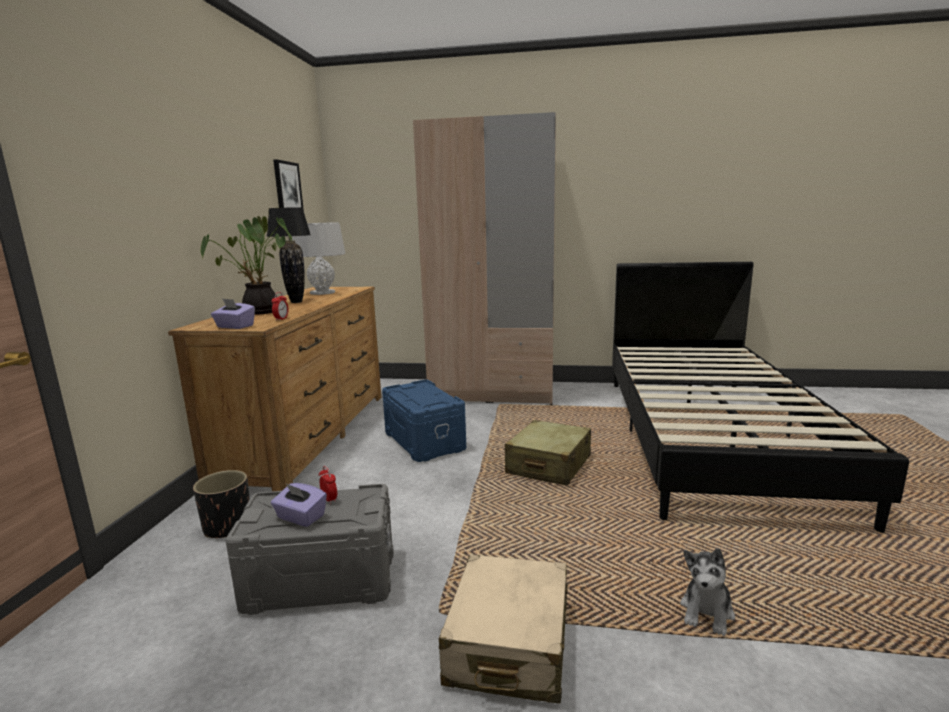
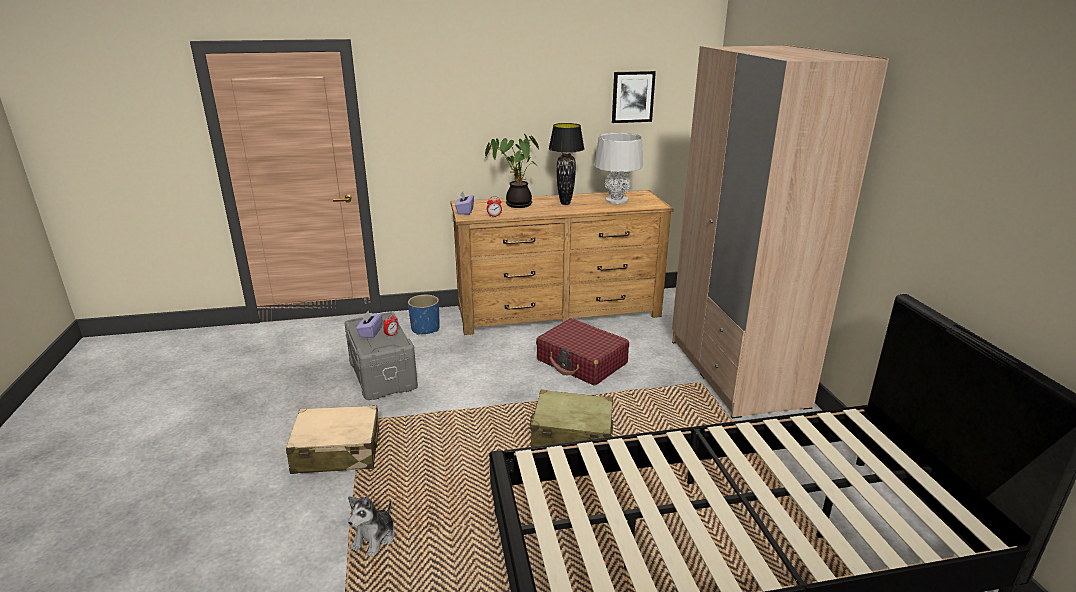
camera: 70 degrees right, 10 degrees up
black planter [193,470,250,538] -> blue planter [408,295,440,335]
blue storage box [382,379,466,462] -> red suitcase [536,318,629,386]
plush toy [680,548,735,636] -> plush toy turned 75 degrees counterclockwise [348,496,395,557]

